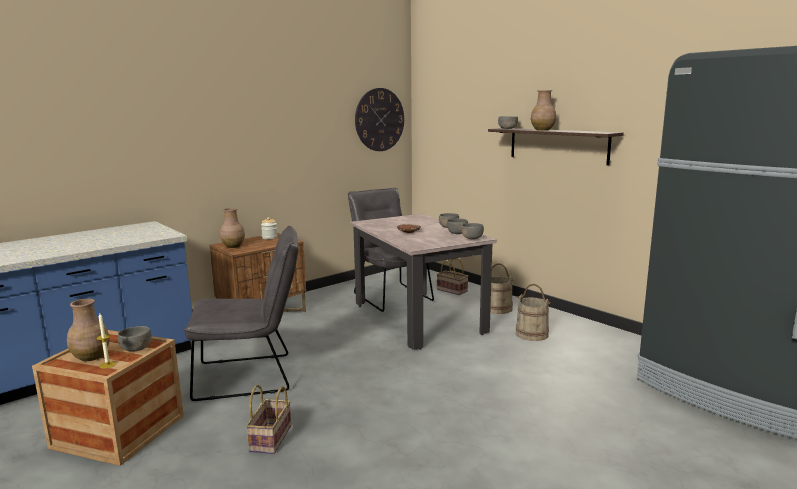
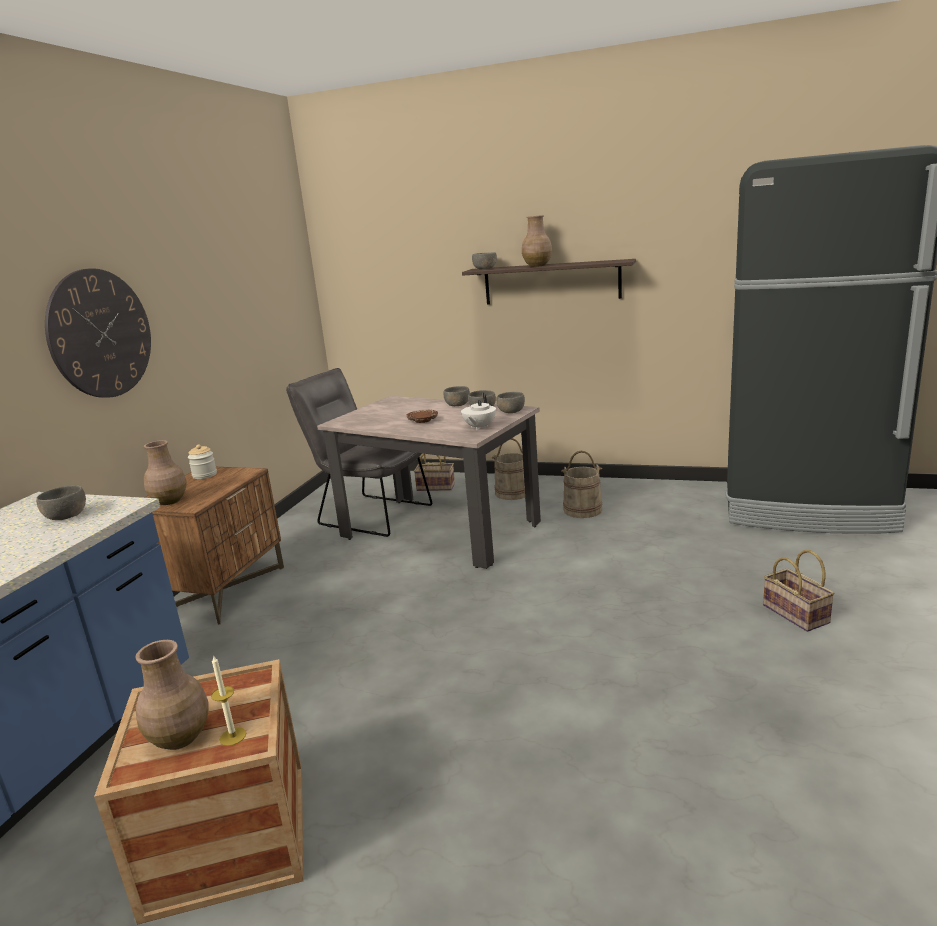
camera: 30 degrees left, 5 degrees up
grey bowl [118,326,152,352] -> grey bowl moved to [36,485,86,520]
grey chair [183,226,299,401] -> none
basket [246,385,291,454] -> basket moved to [763,550,835,632]
wall clock [355,88,404,151] -> wall clock moved to [45,268,151,398]
none -> white teapot [461,393,496,430]

